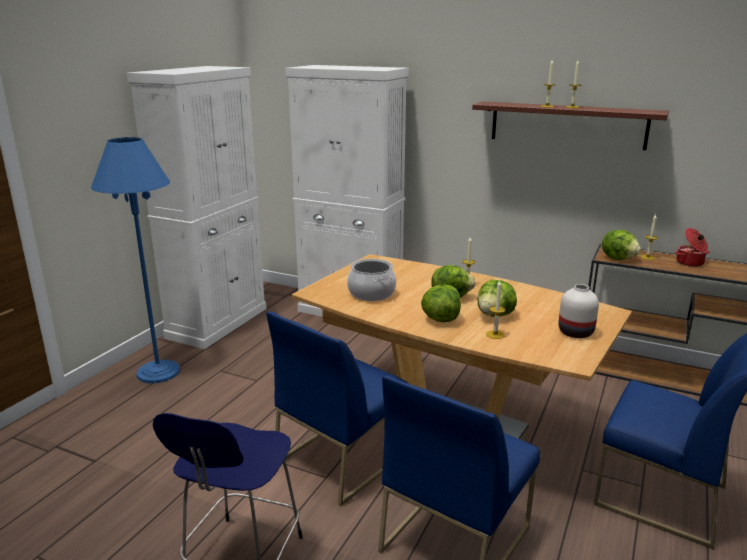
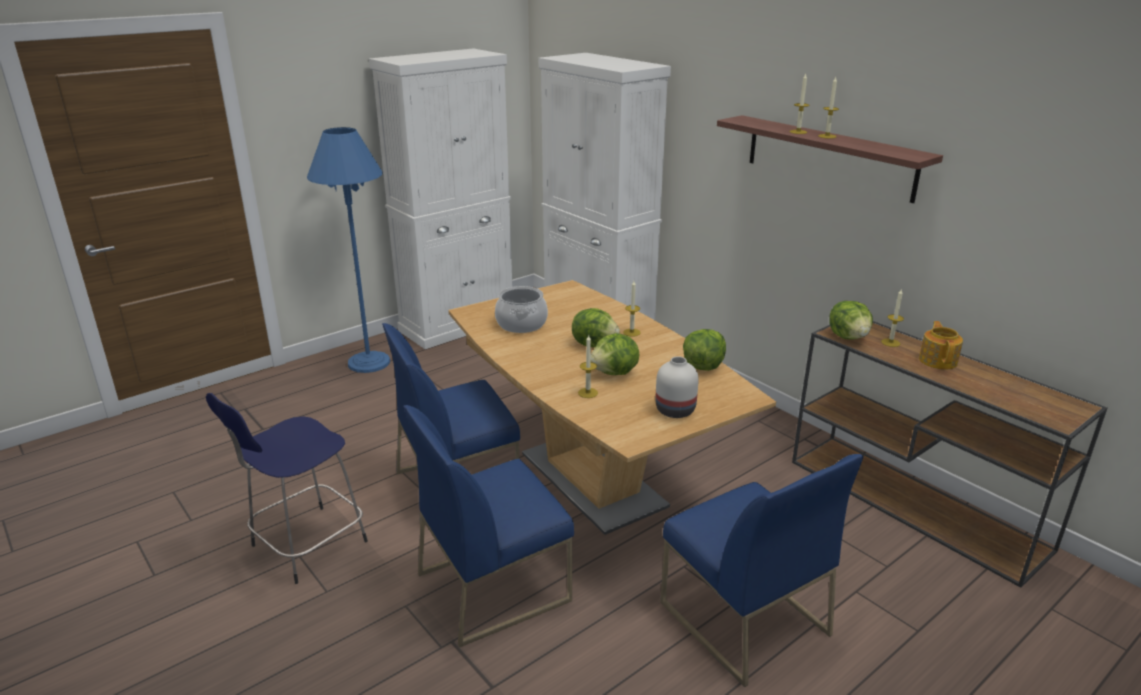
camera: 25 degrees right, 5 degrees up
lettuce [421,284,461,322] -> lettuce moved to [683,329,726,371]
cooking pot [675,228,709,267] -> teapot [919,321,963,370]

